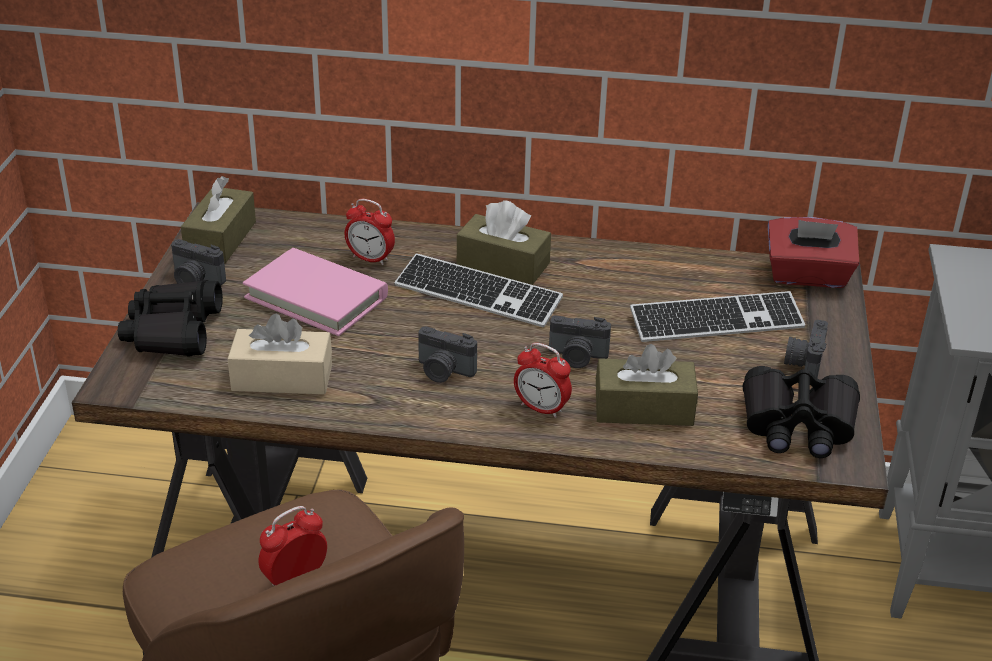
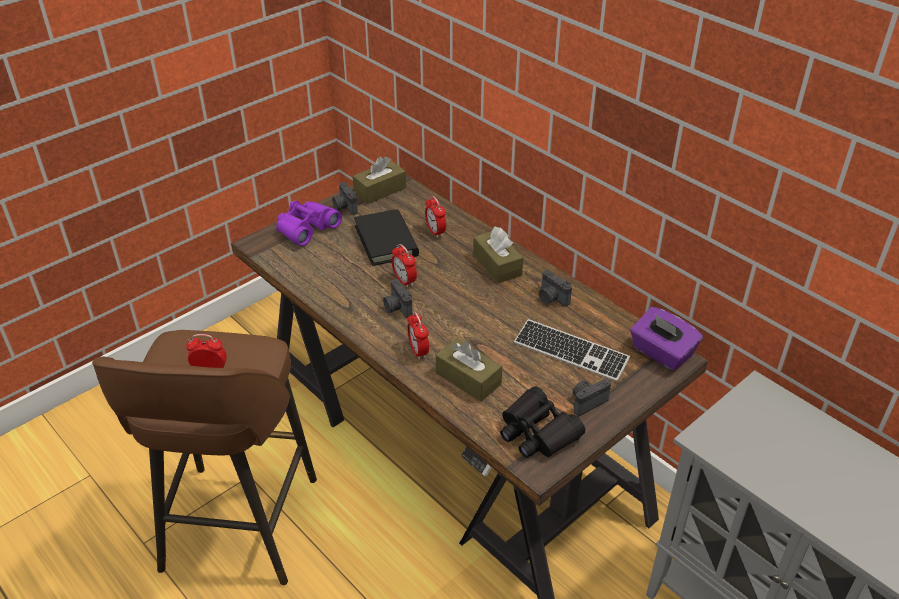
camera: 40 degrees right, 5 degrees up
black binoculars [118,280,223,356] -> purple binoculars [276,201,342,246]
beige tissue box [227,314,332,395] -> none
pink book [243,248,388,336] -> black book [354,209,419,266]
keyboard [394,253,563,327] -> none
camera [549,315,611,368] -> camera moved to [539,270,572,306]
red tissue box [768,217,860,288] -> purple tissue box [630,307,703,370]
none -> alarm clock [392,244,417,288]

